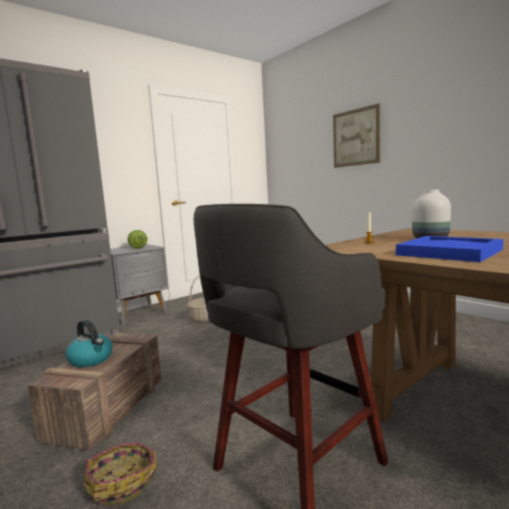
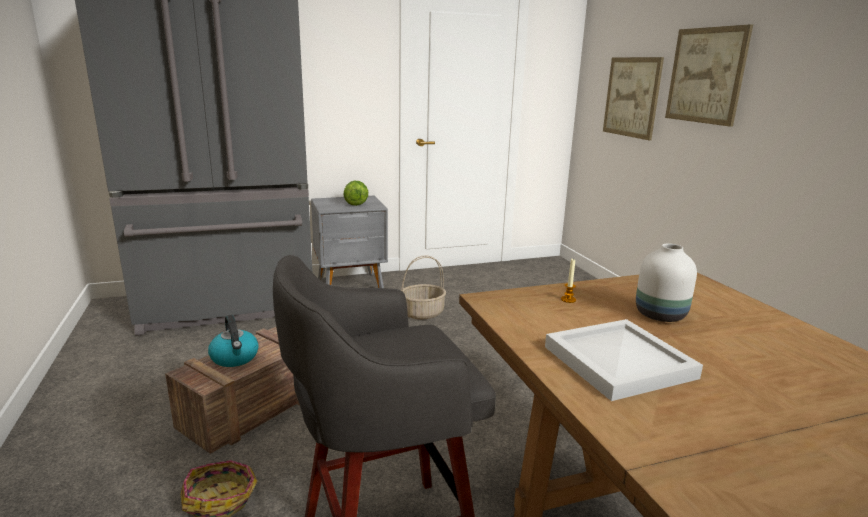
camera: 20 degrees right, 10 degrees up
blue tray [396,236,504,262] -> white tray [545,319,703,401]
none -> picture [603,57,664,140]

